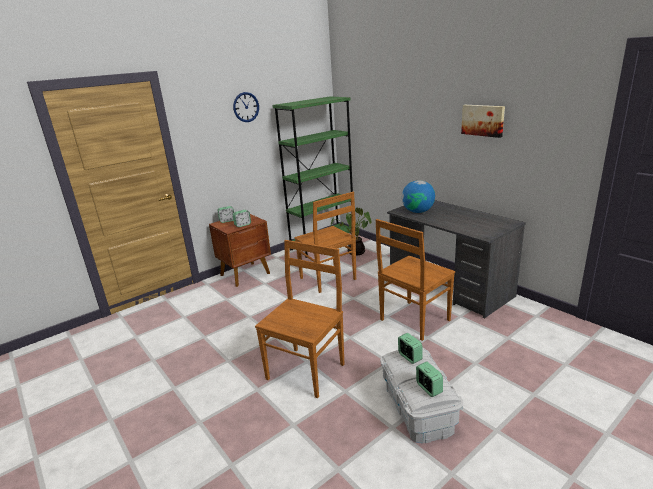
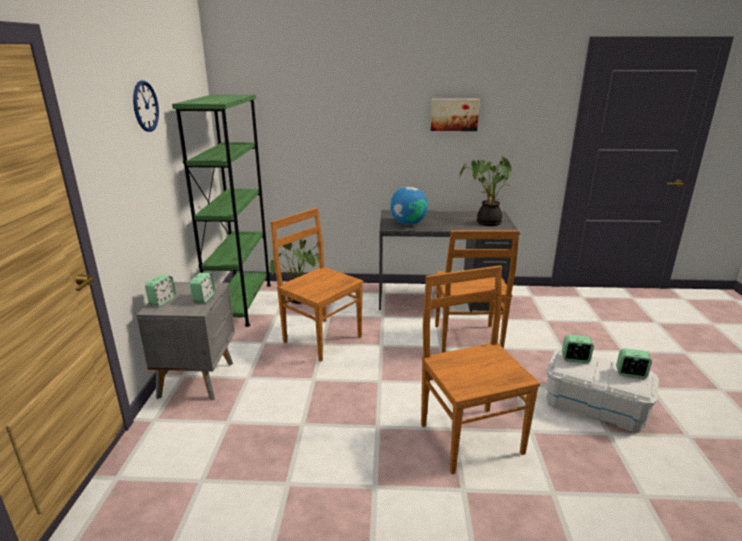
camera: 50 degrees left, 0 degrees up
brown nightstand [209,214,271,287] -> grey nightstand [136,282,235,401]
brown chair [294,192,356,293] -> brown chair turned 150 degrees counterclockwise [271,208,363,361]
none -> potted plant [460,156,512,226]

